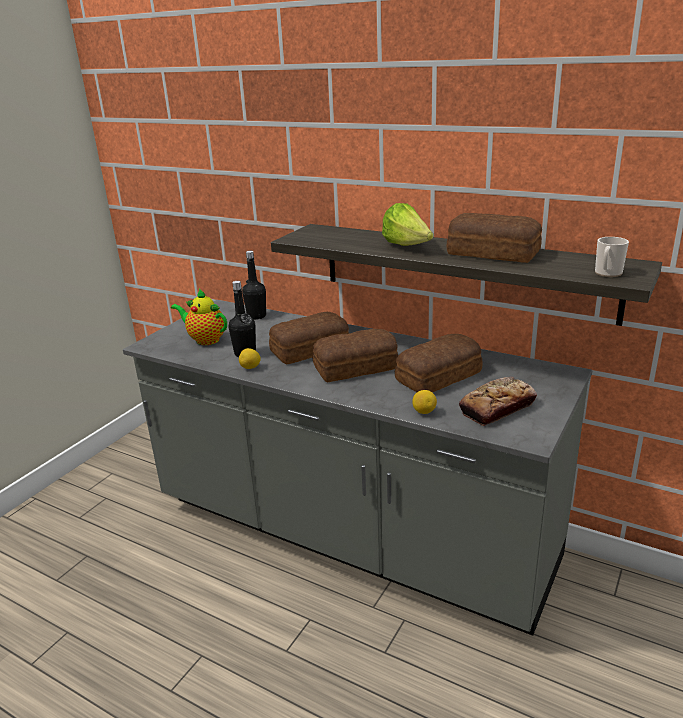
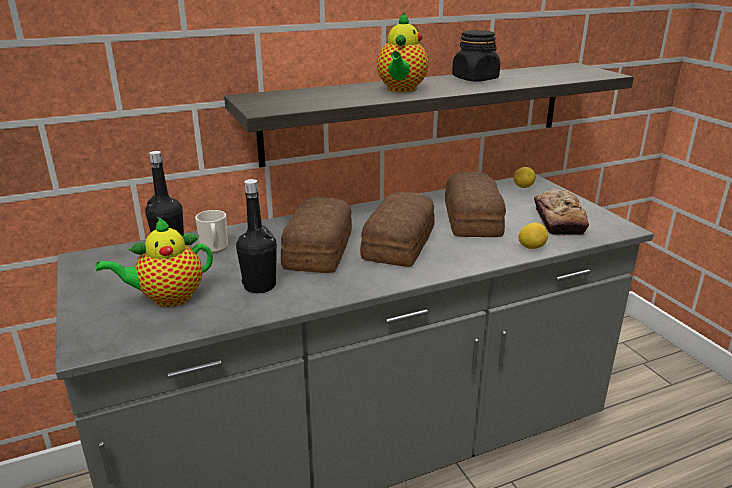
camera: 55 degrees left, 0 degrees up
lemon [239,348,261,369] -> lemon moved to [514,167,536,188]
lettuce [382,203,434,246] -> teapot [377,12,428,92]
bread [447,213,542,263] -> black jar [452,30,500,82]
mug [595,237,629,277] -> mug moved to [195,210,228,253]

